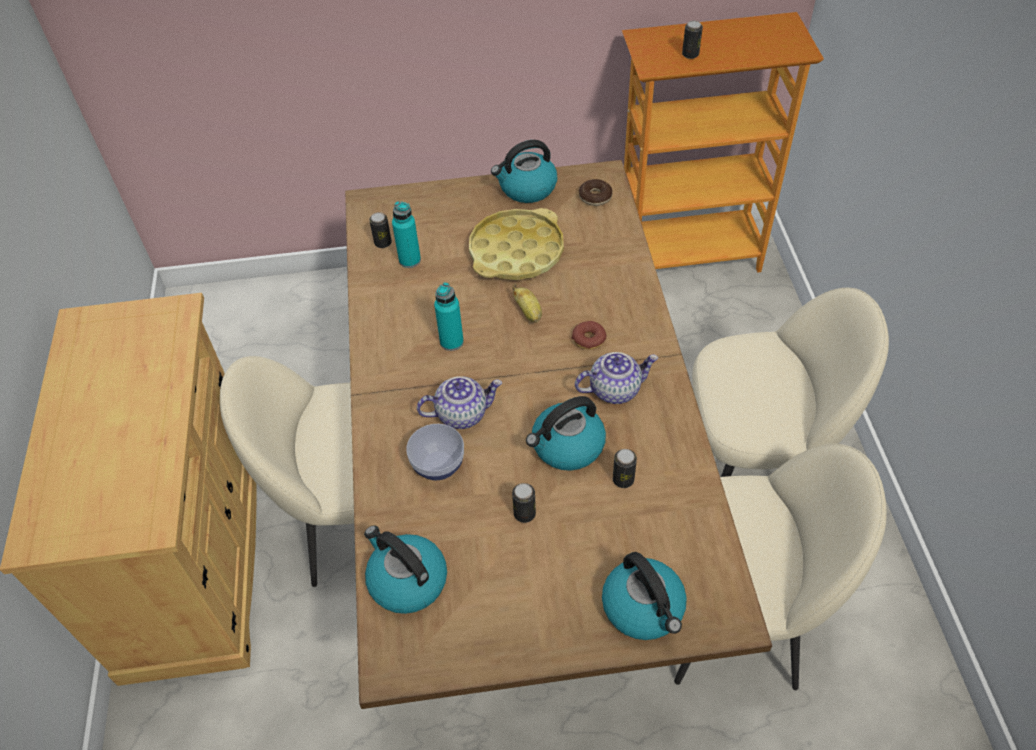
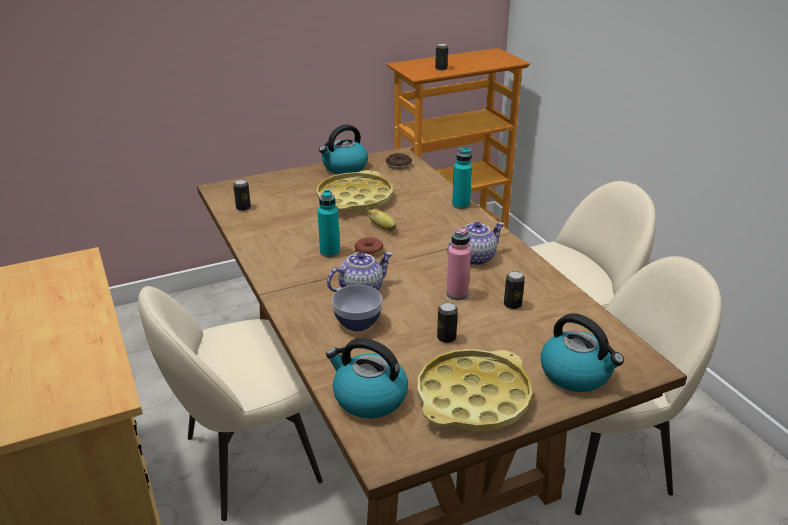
camera: 20 degrees left, 20 degrees down
turquoise bottle [392,201,421,268] -> turquoise bottle moved to [452,148,472,209]
kettle [526,396,606,471] -> pink bottle [446,226,471,300]
donut [572,321,606,350] -> donut moved to [355,237,383,256]
none -> yellow tray [417,349,532,431]

